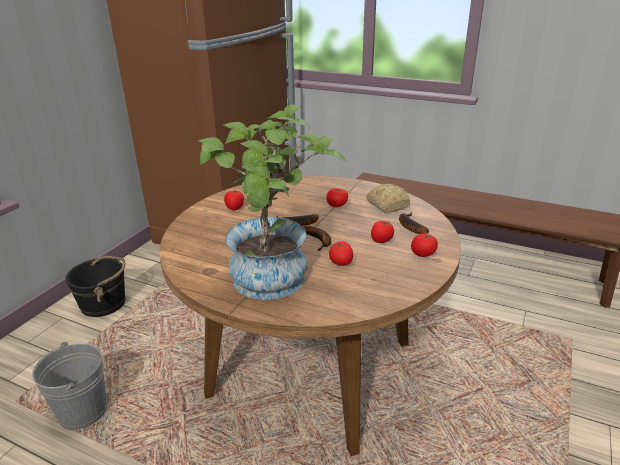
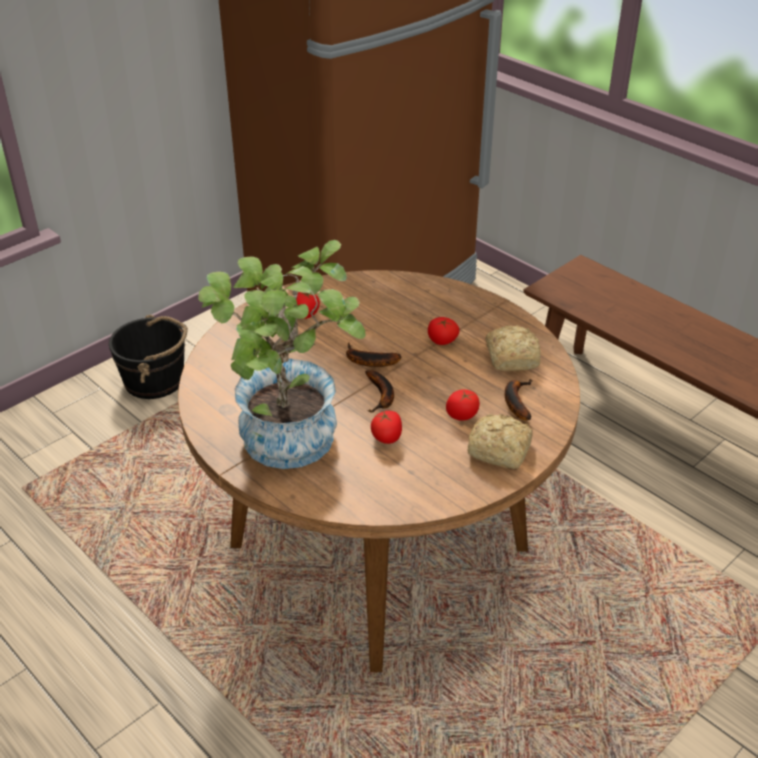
camera: 20 degrees right, 10 degrees up
grey bucket [32,342,107,431] -> none
tomato [411,234,438,257] -> bread [468,414,533,469]

